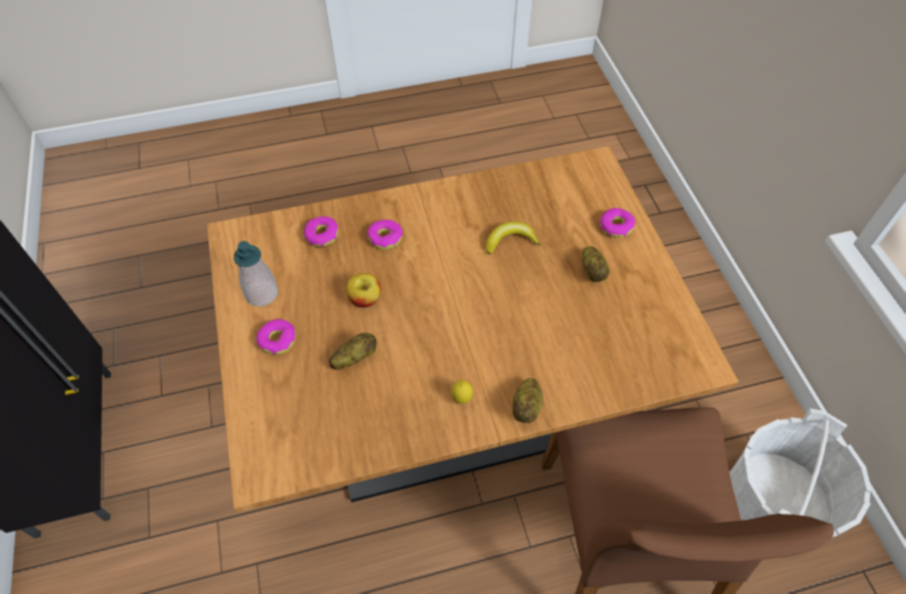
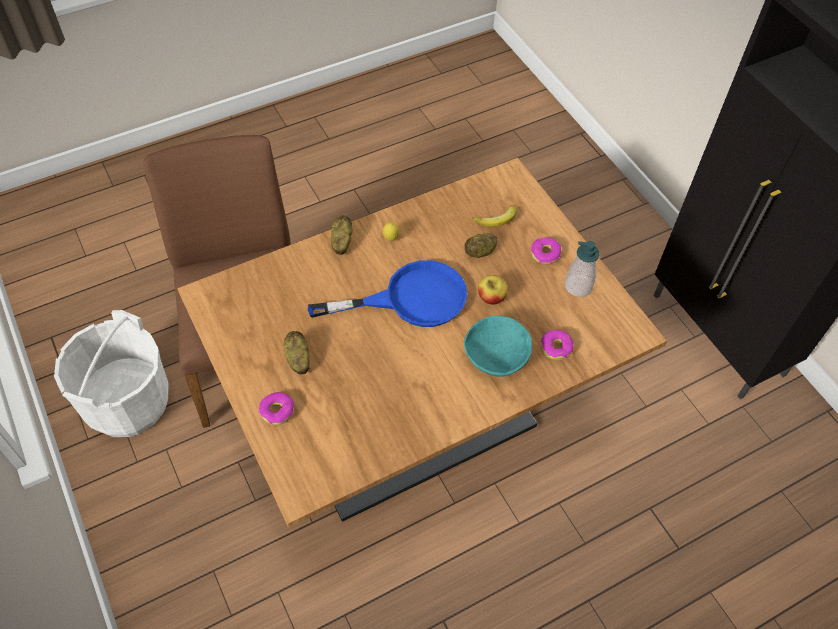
camera: 165 degrees right, 0 degrees up
donut [367,220,403,250] -> turquoise bowl [464,316,532,377]
banana [486,221,541,254] -> banana moved to [472,205,517,227]
none -> blue frying pan [308,260,467,327]

